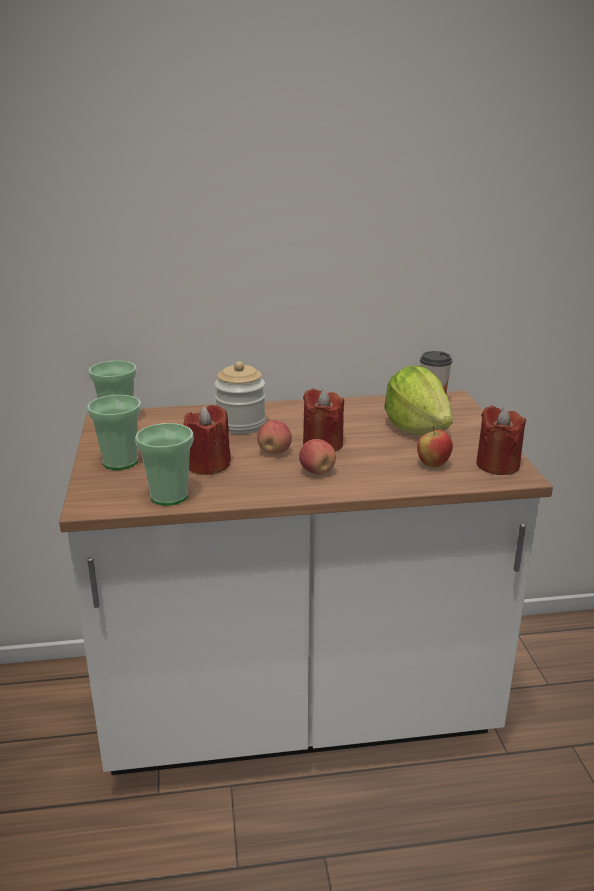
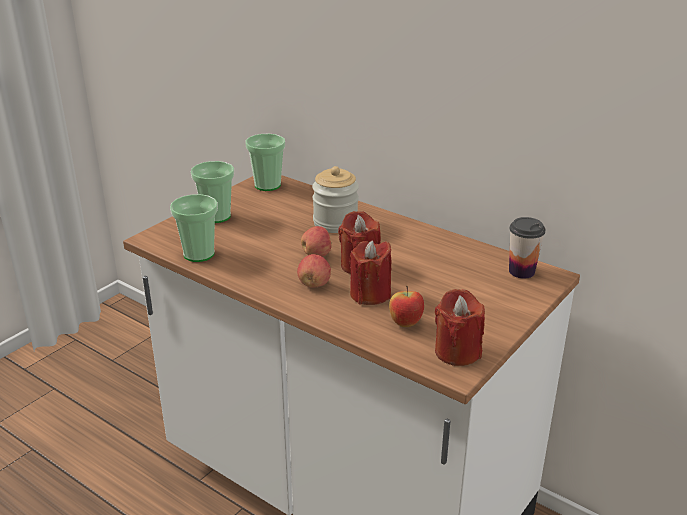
camera: 45 degrees right, 5 degrees up
red candle [183,405,231,475] -> red candle moved to [349,240,391,305]
lettuce [384,366,453,435] -> none

